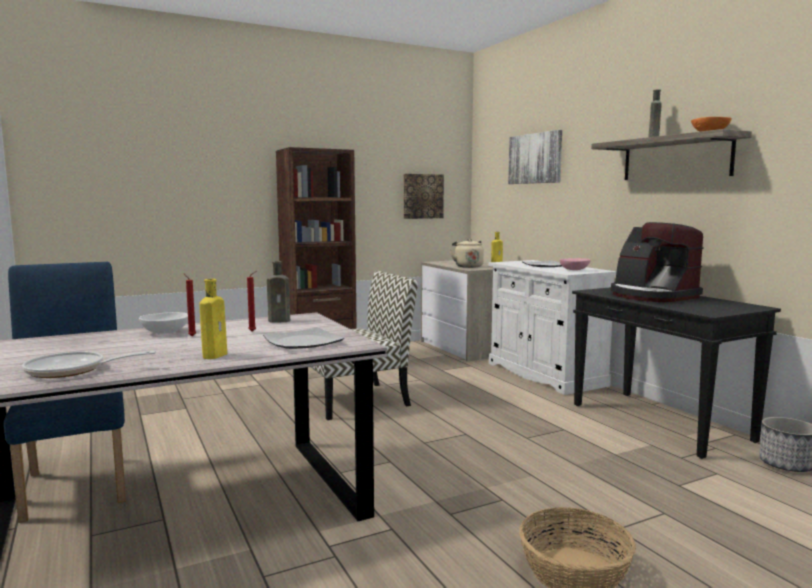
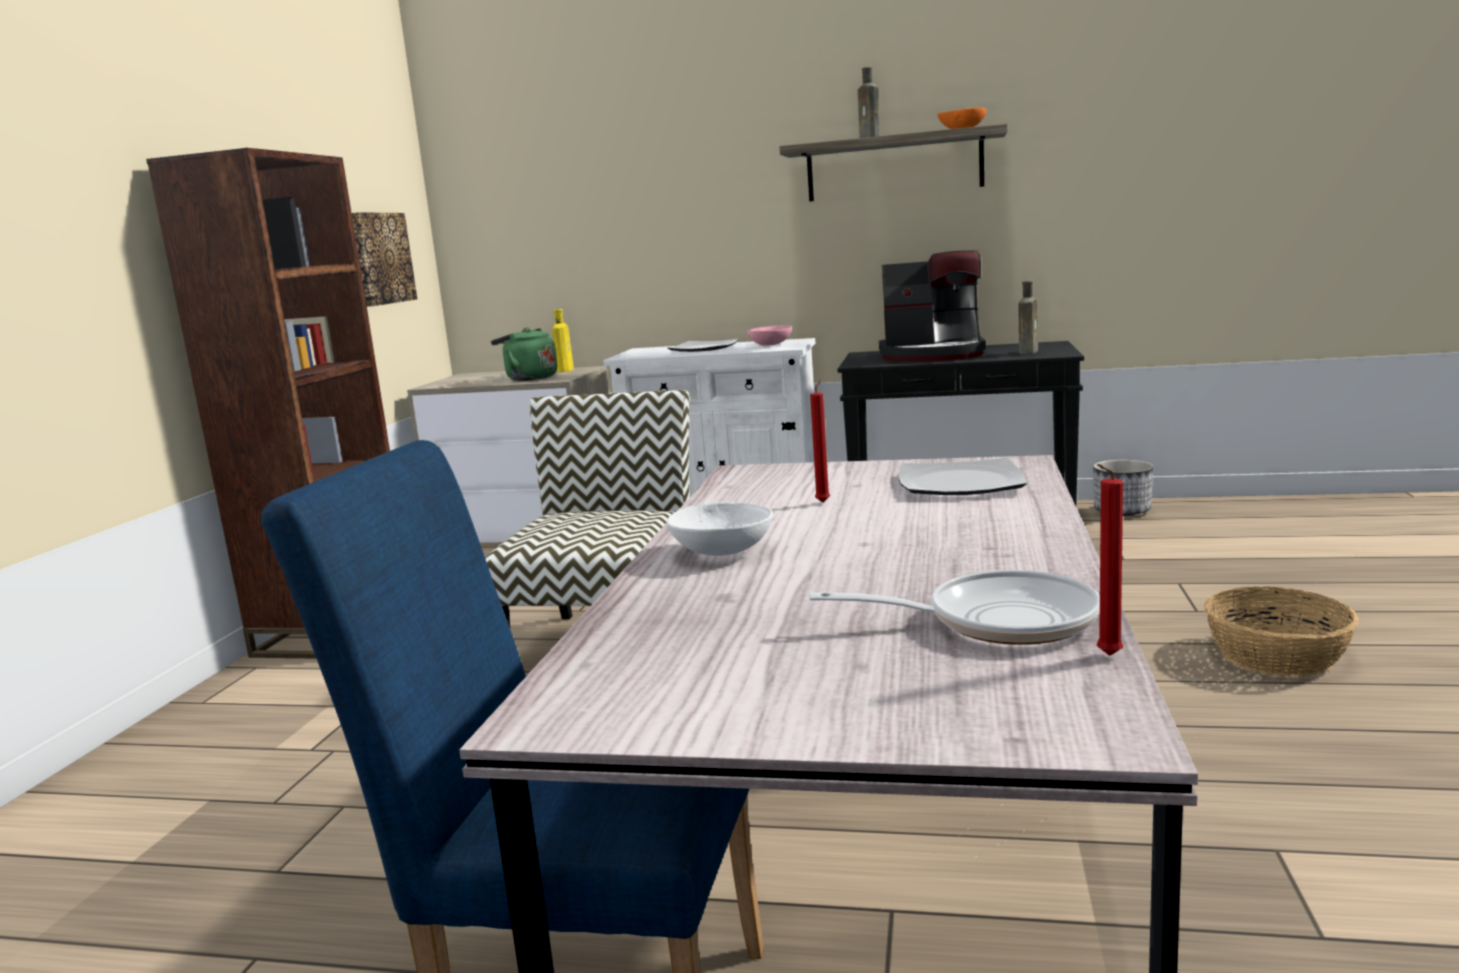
camera: 50 degrees left, 5 degrees up
frying pan [22,351,156,378] -> frying pan turned 120 degrees counterclockwise [809,570,1100,645]
red candle [184,274,196,336] -> red candle moved to [1097,464,1123,656]
yellow bottle [200,279,227,359] -> none
brown bottle [267,261,290,323] -> brown bottle moved to [1018,281,1038,354]
beige kettle [450,239,484,268] -> green kettle [491,327,557,381]
picture [508,130,562,184] -> none

